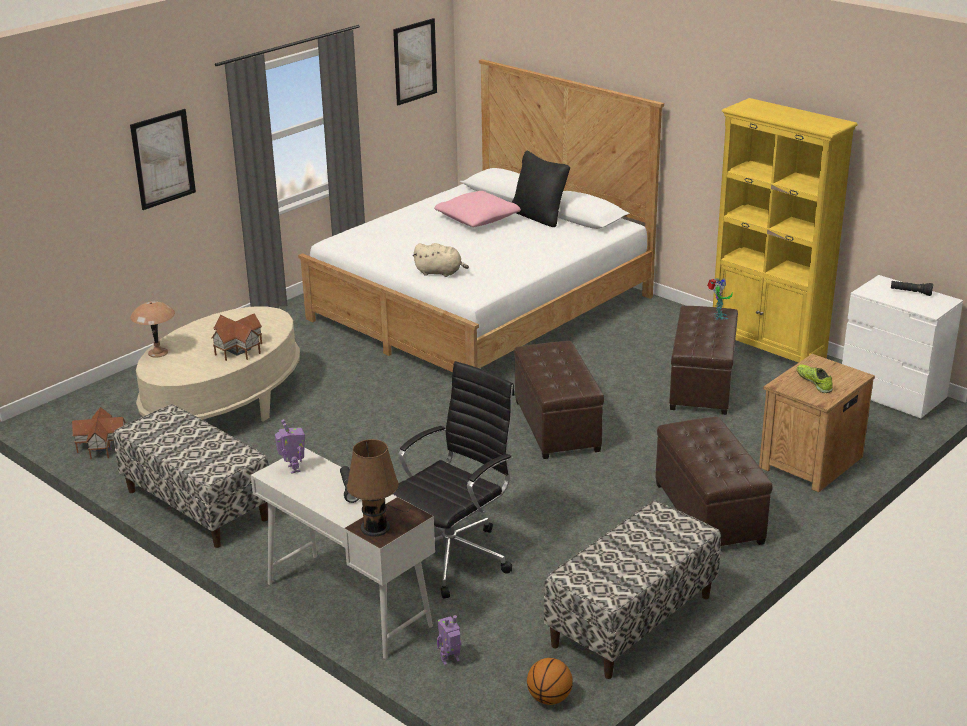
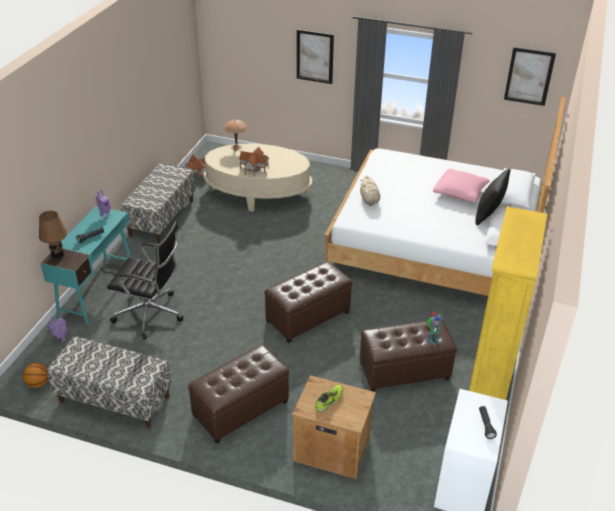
camera: 65 degrees right, 10 degrees up
white desk [251,447,435,659] -> turquoise desk [40,206,131,325]

